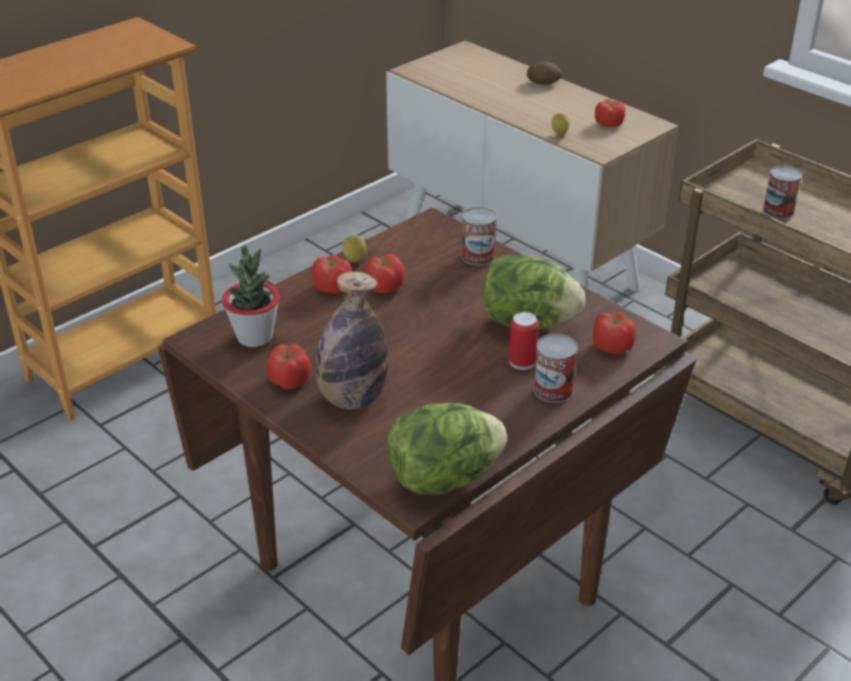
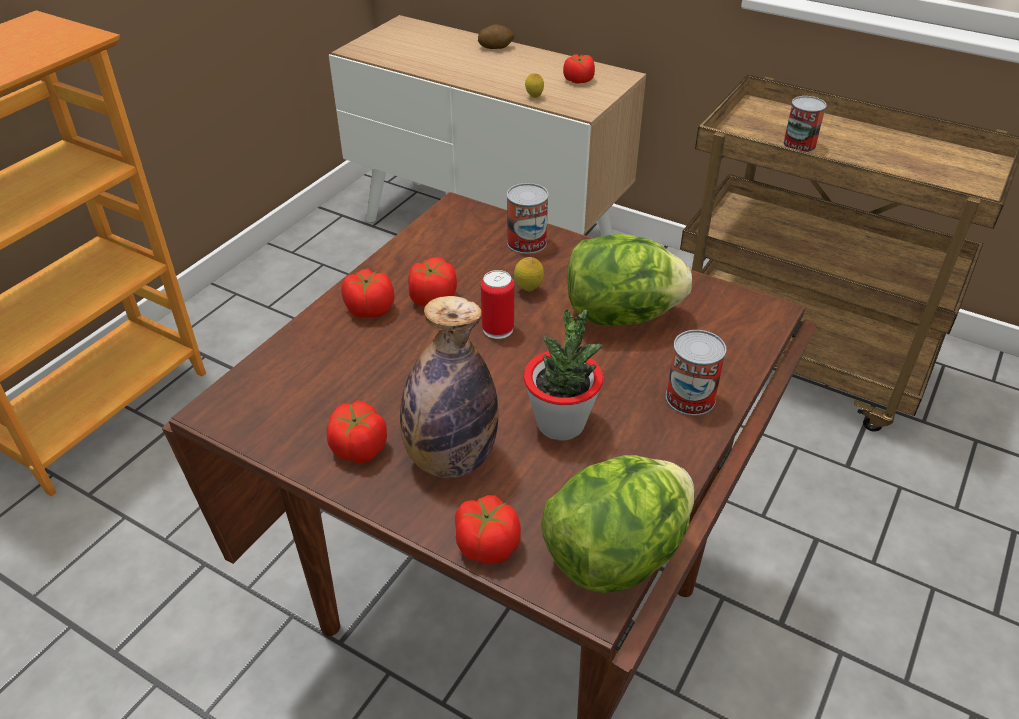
camera: 15 degrees left, 5 degrees up
potted plant [222,245,280,347] -> potted plant moved to [523,309,604,440]
lemon [343,235,366,263] -> lemon moved to [514,257,544,291]
can [509,312,539,370] -> can moved to [481,270,514,339]
tomato [593,312,636,354] -> tomato moved to [455,495,521,564]

